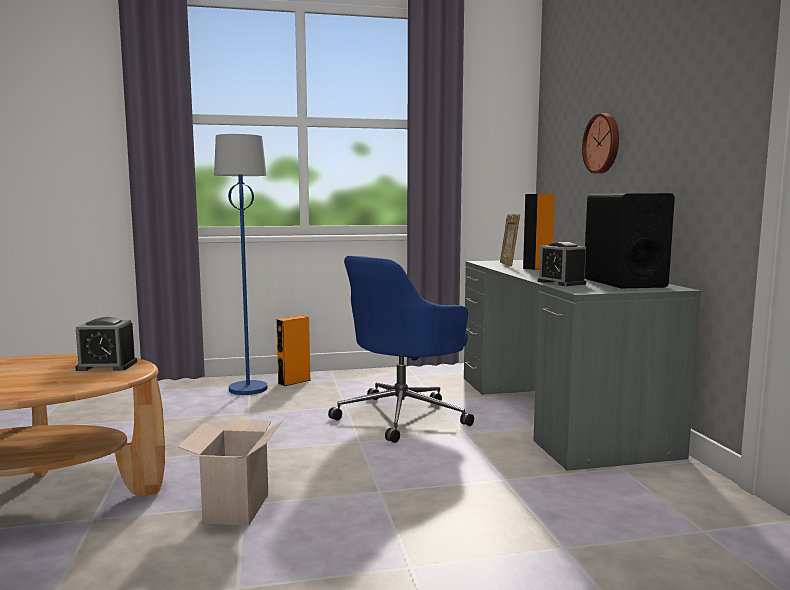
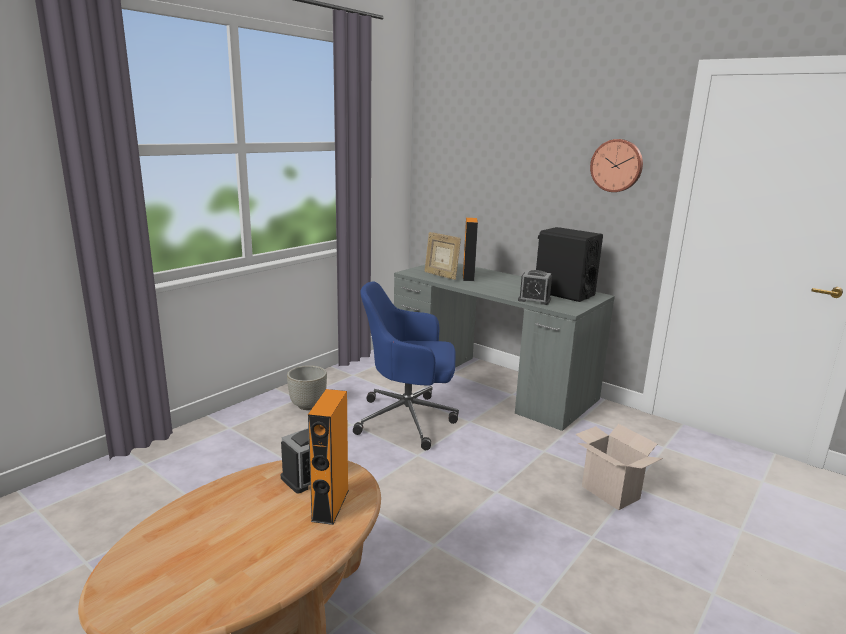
camera: 40 degrees left, 10 degrees up
cardboard box [177,420,283,526] -> cardboard box moved to [575,424,663,510]
blue floor lamp [214,134,268,395] -> none
orange speaker [276,316,310,386] -> orange speaker moved to [308,389,349,525]
blue office chair [328,256,474,443] -> blue office chair turned 90 degrees clockwise [353,281,459,450]
wall clock [582,113,619,174] -> wall clock moved to [590,139,643,192]
none -> grey planter [287,365,327,410]

